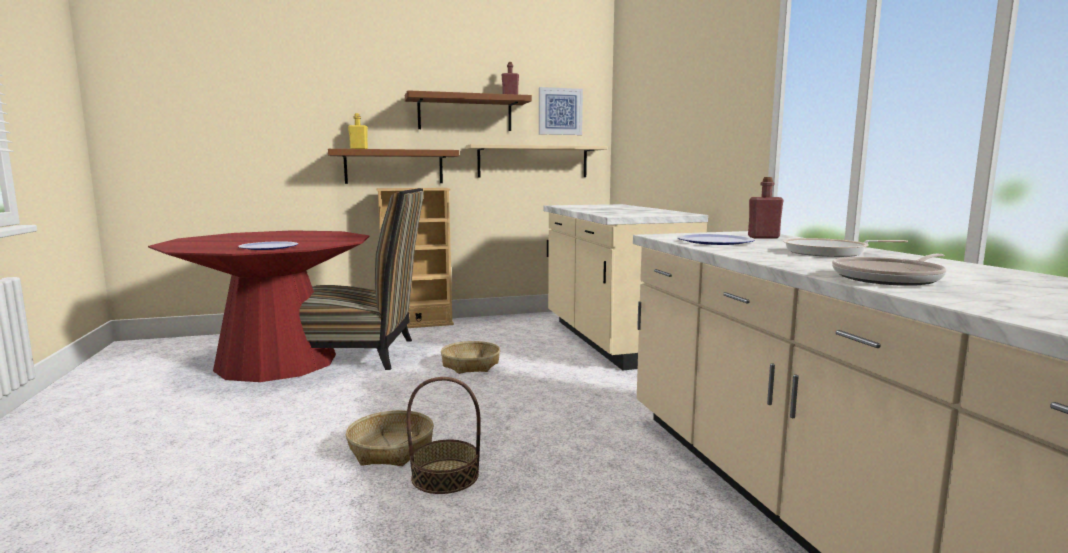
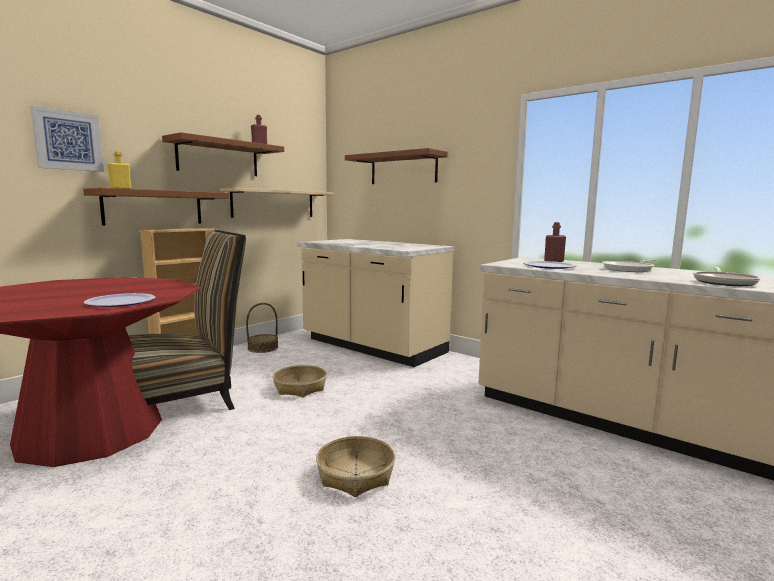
camera: 35 degrees left, 0 degrees up
basket [406,377,481,494] -> basket moved to [246,303,278,353]
picture [539,87,583,135] -> picture moved to [31,106,104,172]
none -> brown shelf [345,148,448,184]

